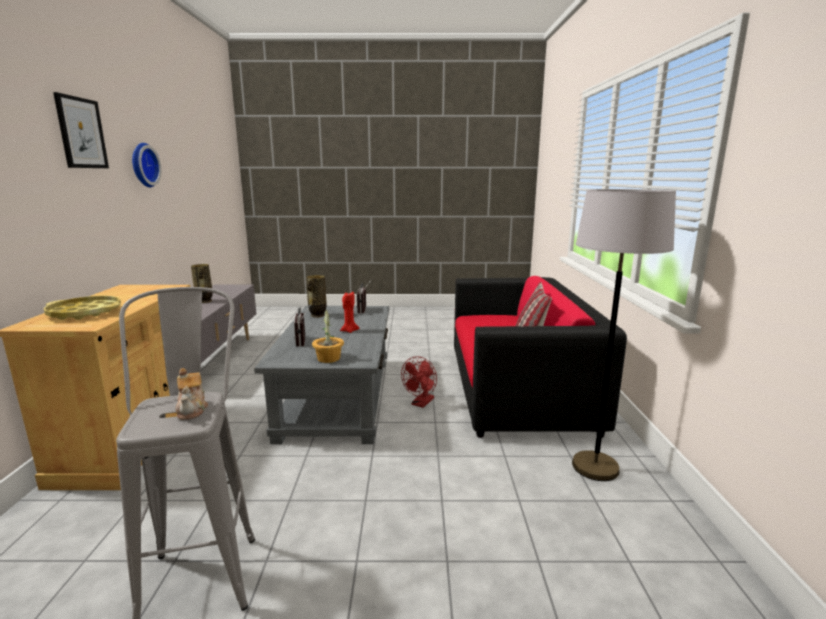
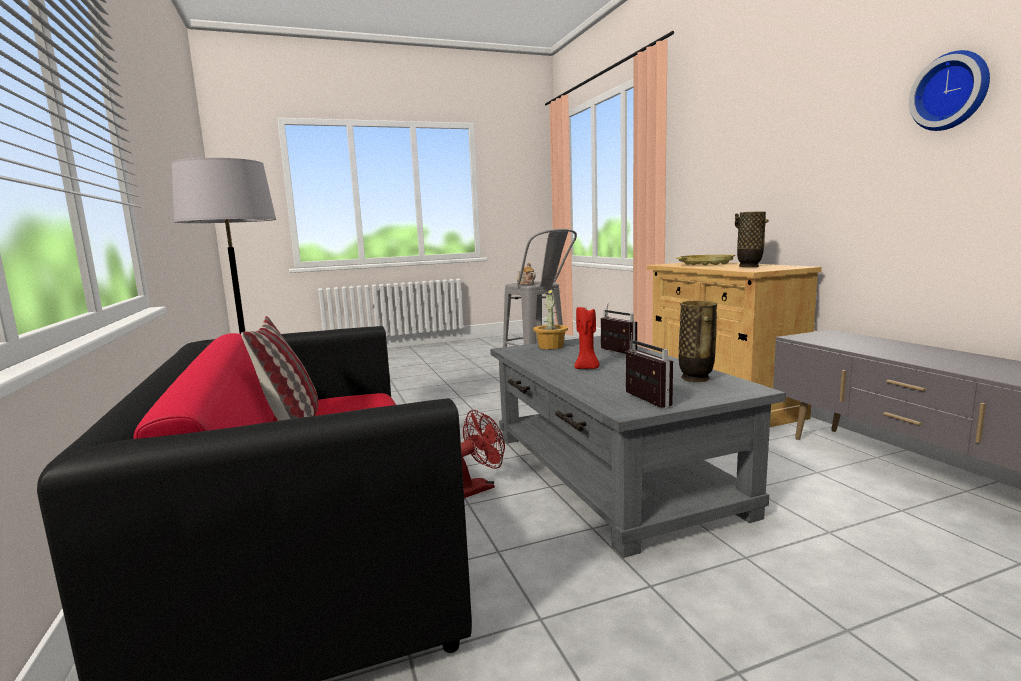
camera: 160 degrees right, 5 degrees down
picture [53,92,109,168] -> none
vase [191,264,213,303] -> vase moved to [734,212,769,267]
red fan [401,356,437,408] -> red fan turned 45 degrees clockwise [461,410,505,498]

